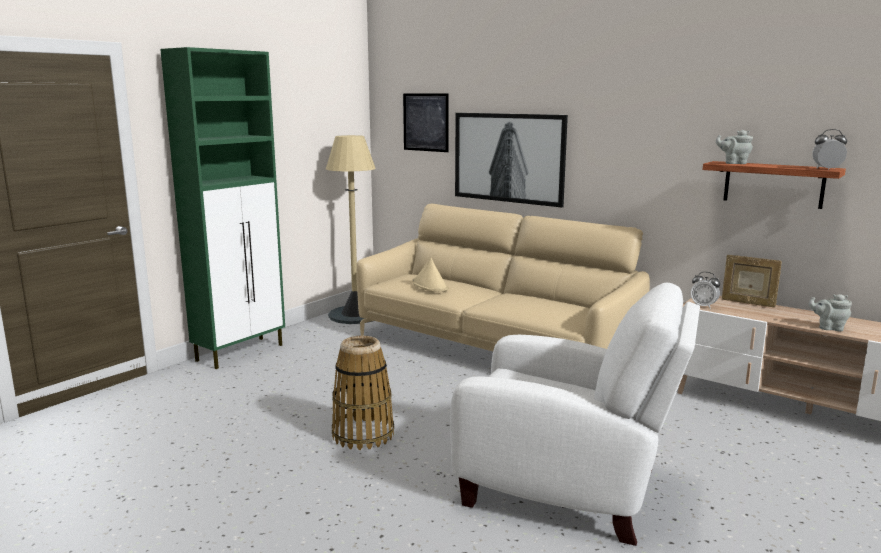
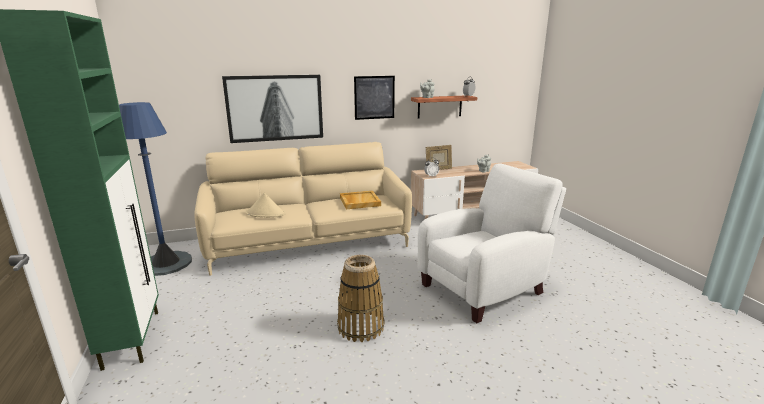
camera: 55 degrees left, 5 degrees up
beige floor lamp [326,135,376,324] -> blue floor lamp [119,102,192,276]
picture [403,93,449,152] -> picture moved to [354,76,395,120]
none -> beige tray [340,191,381,209]

